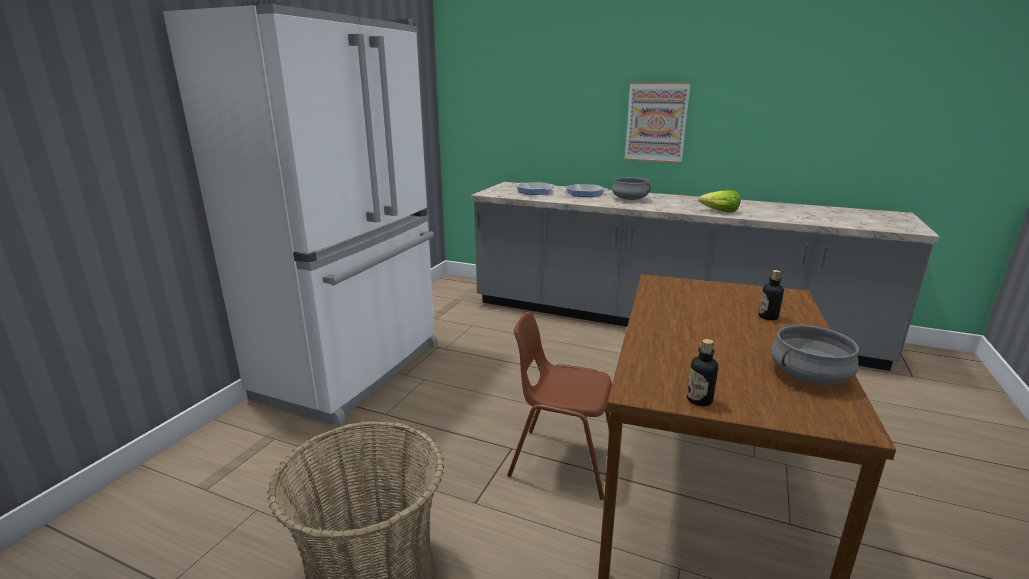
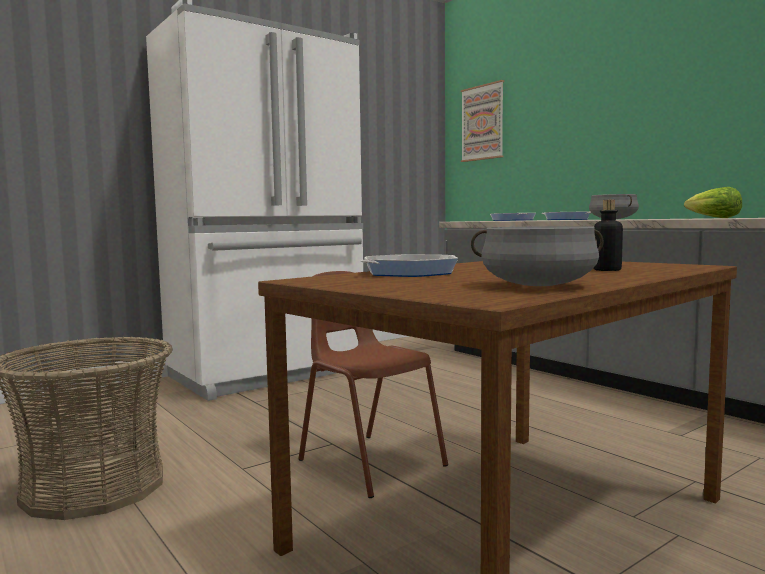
camera: 30 degrees right, 15 degrees down
picture [624,82,691,163] -> picture moved to [461,80,504,162]
bottle [687,339,718,406] -> none
none -> frying pan [361,254,458,277]

